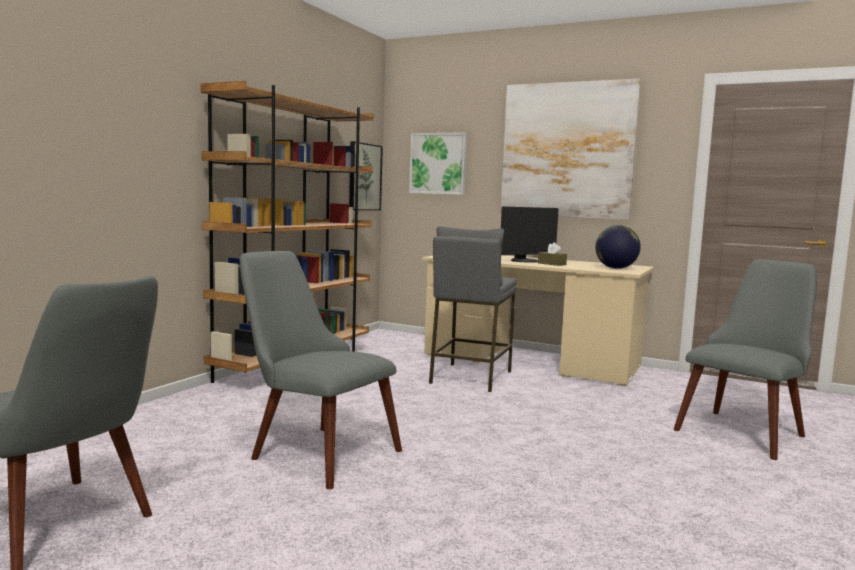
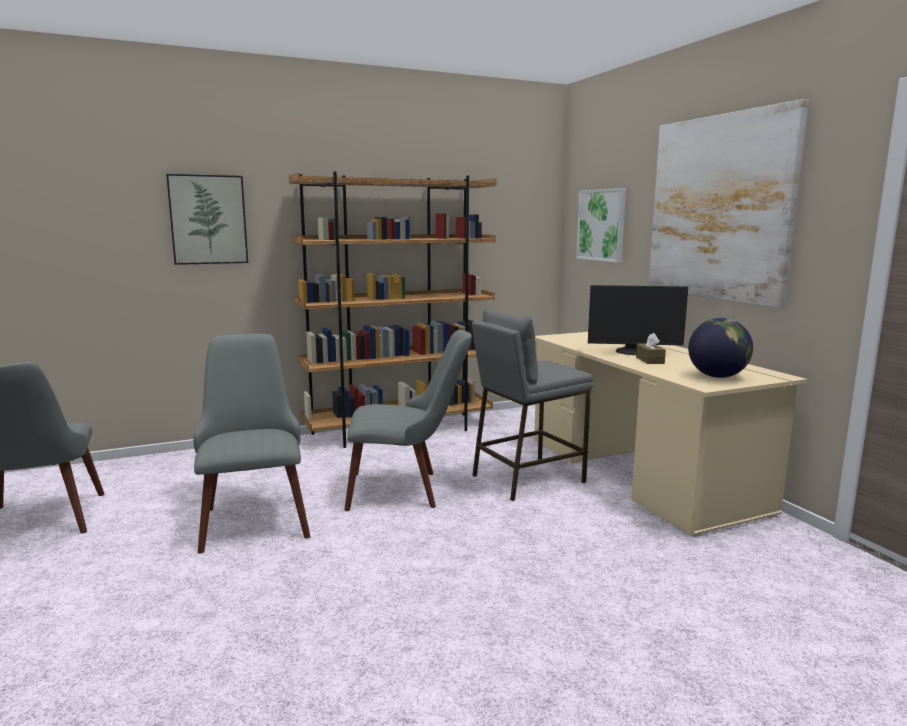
camera: 40 degrees right, 5 degrees up
picture [349,141,383,210] -> picture moved to [166,174,248,265]
grey chair [674,259,817,460] -> grey chair moved to [344,330,472,511]

